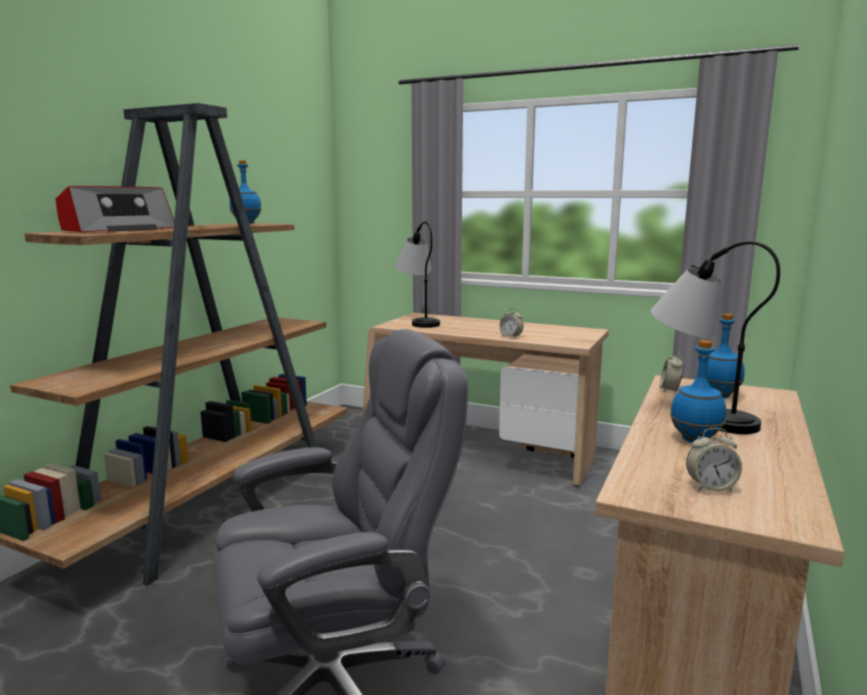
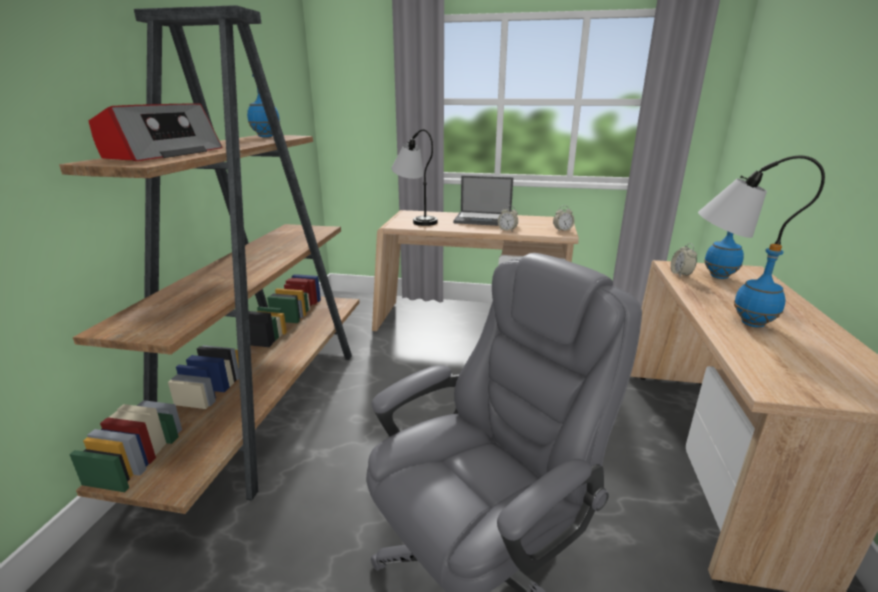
camera: 15 degrees left, 10 degrees up
alarm clock [686,428,742,491] -> alarm clock moved to [553,206,574,232]
none -> laptop [453,176,513,226]

